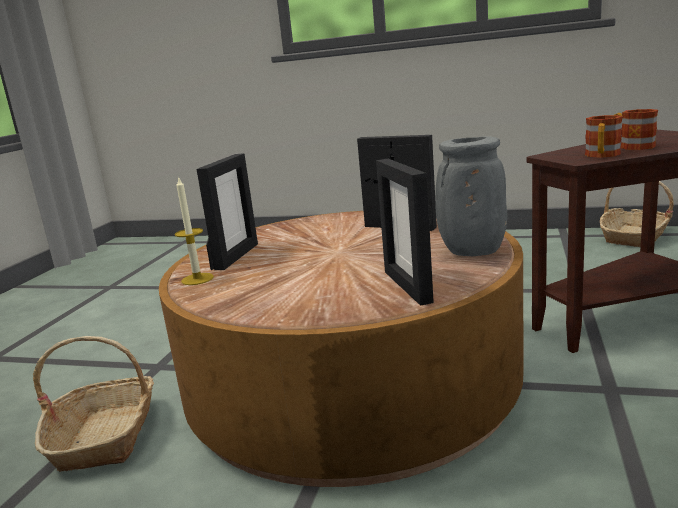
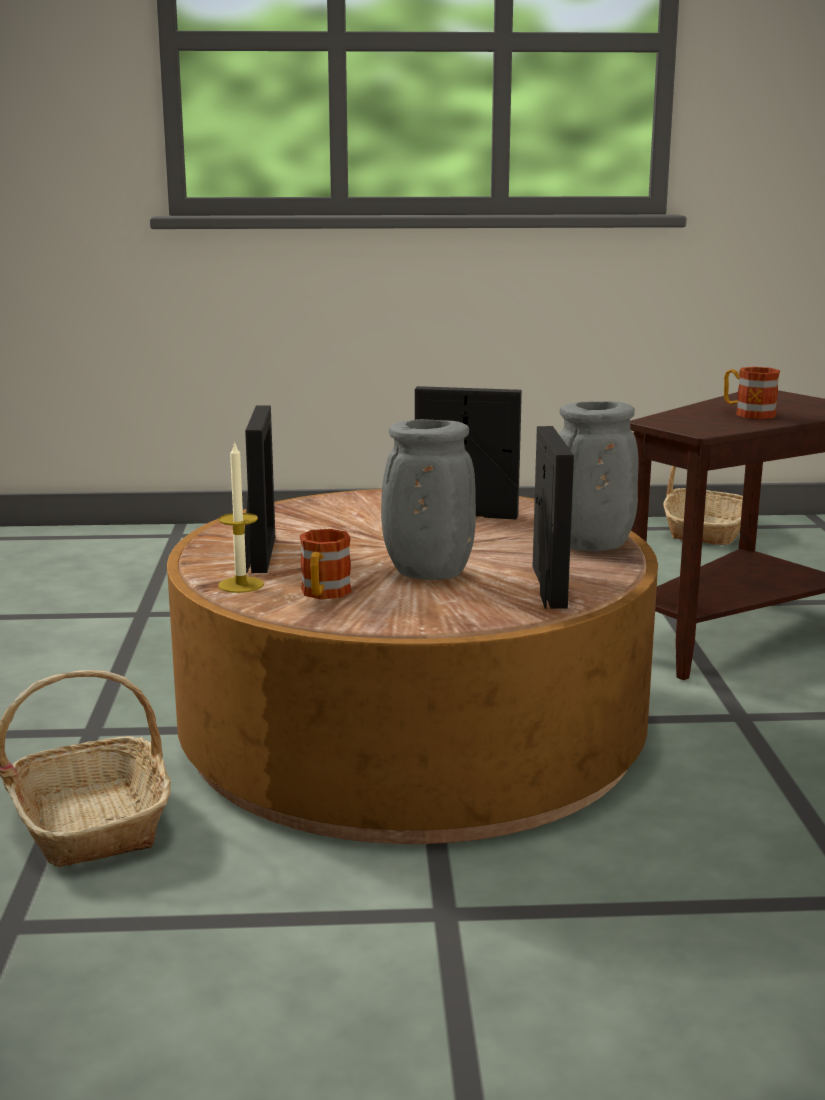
camera: 20 degrees left, 0 degrees up
picture frame [376,159,434,306] -> picture frame turned 150 degrees counterclockwise [533,426,574,609]
mug [585,115,622,158] -> mug moved to [300,529,351,599]
none -> grey vase [381,419,476,580]

